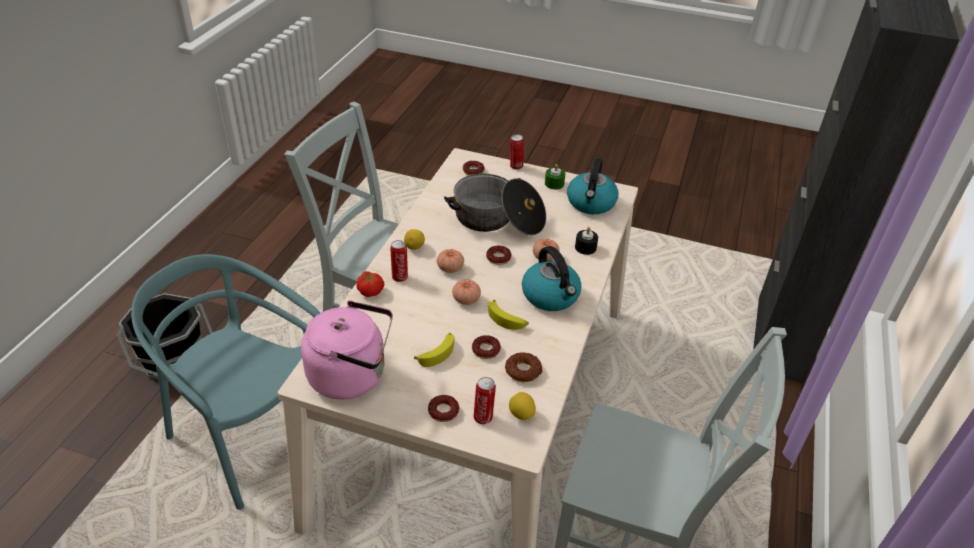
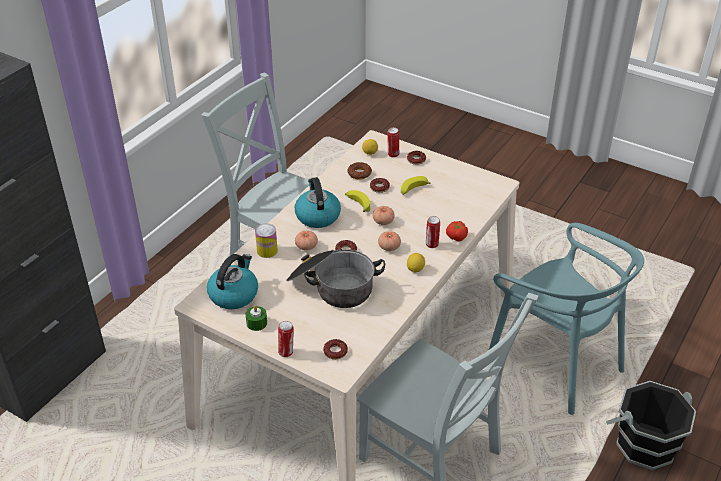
camera: 165 degrees left, 0 degrees up
pink kettle [301,300,393,399] -> none
black candle [575,227,598,255] -> can [255,223,278,258]

